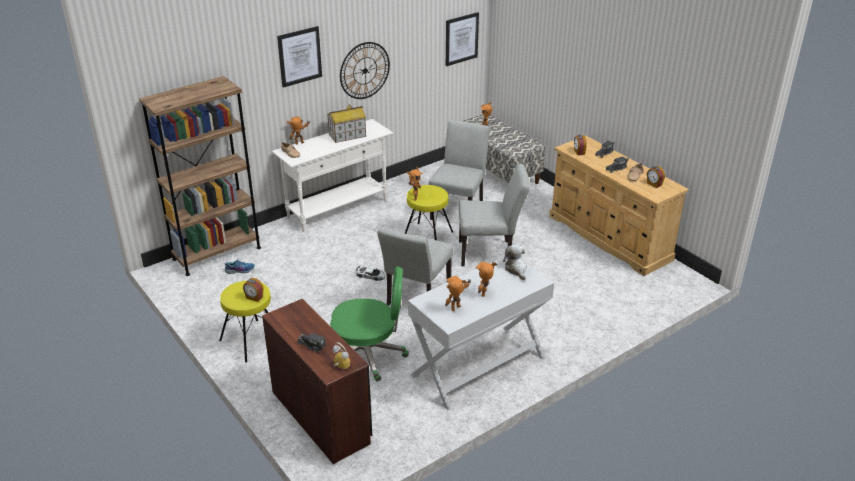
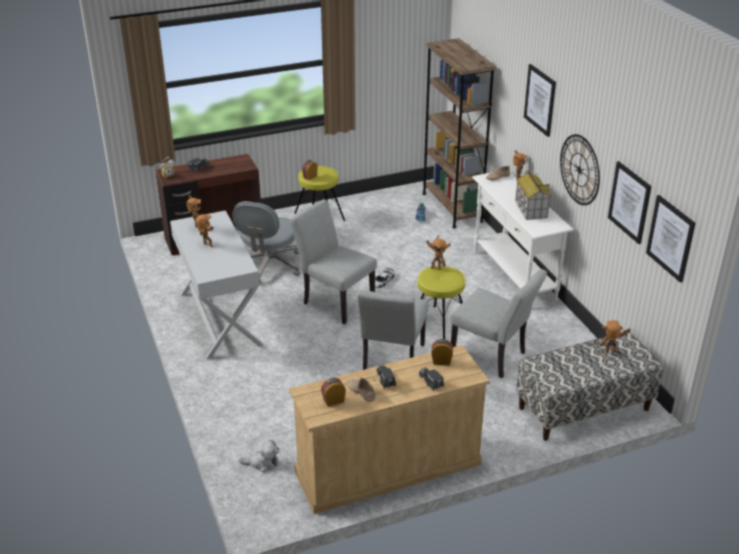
camera: 105 degrees right, 0 degrees up
green office chair [330,266,409,382] -> grey office chair [232,201,300,284]
plush toy [503,244,527,280] -> plush toy moved to [239,440,279,472]
none -> picture [608,161,651,244]

